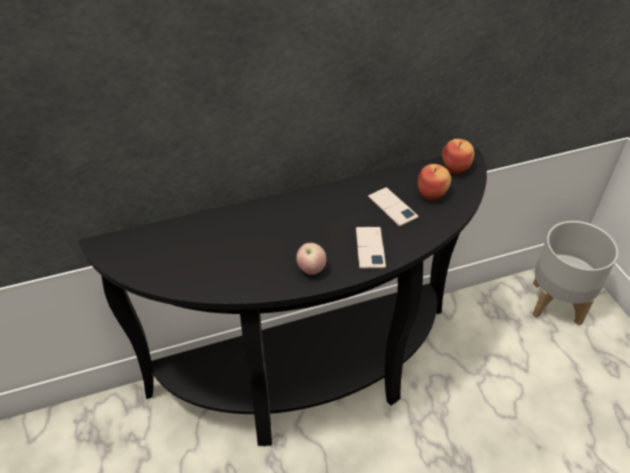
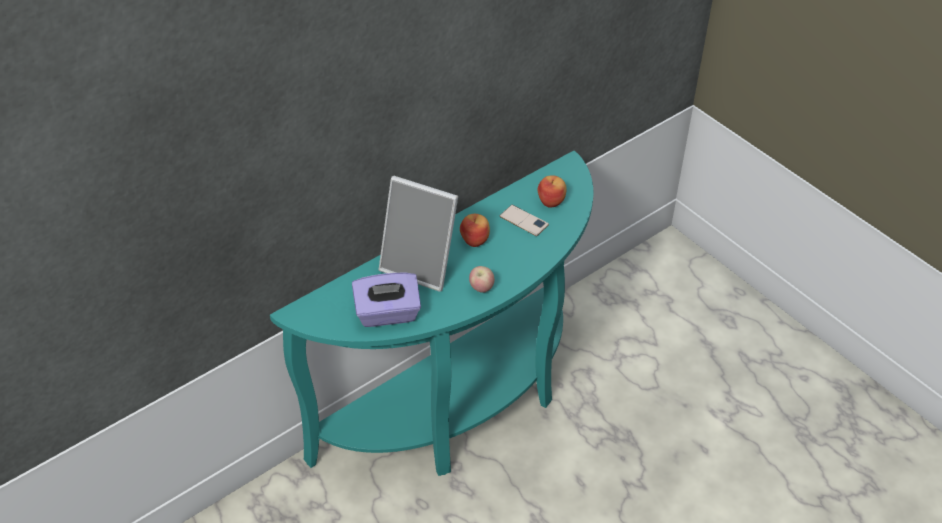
camera: 20 degrees left, 0 degrees up
black console table [79,148,487,446] -> turquoise console table [270,151,593,476]
phone [356,227,386,269] -> none
apple [442,139,474,174] -> apple moved to [460,214,490,247]
grey planter [533,221,618,326] -> none
none -> purple tissue box [352,273,421,327]
none -> picture frame [379,176,458,292]

